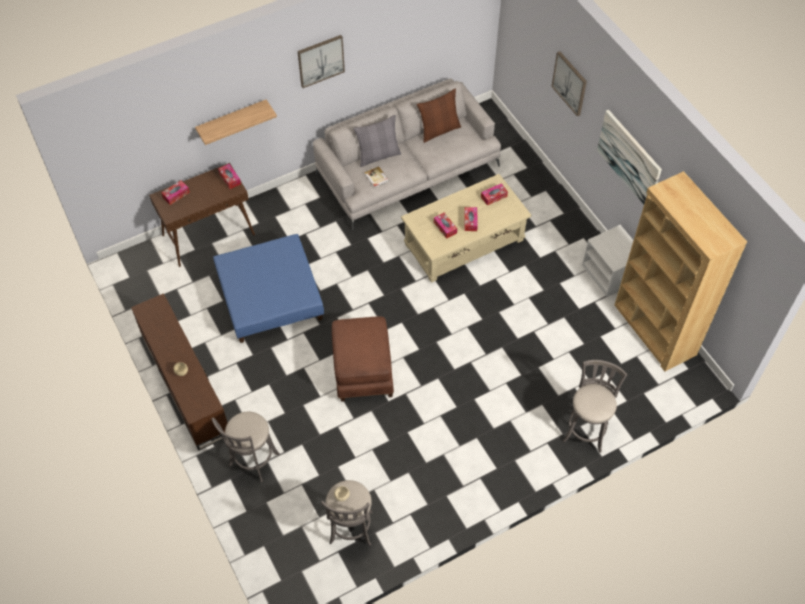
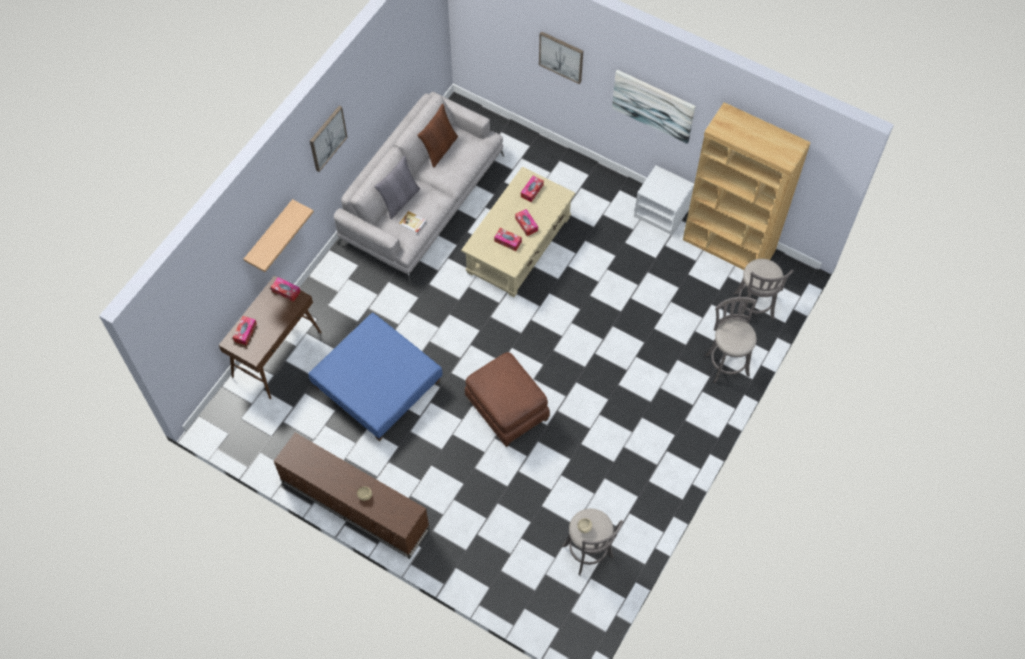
camera: 30 degrees left, 5 degrees up
grey stool [212,412,280,482] -> grey stool moved to [734,259,793,319]

